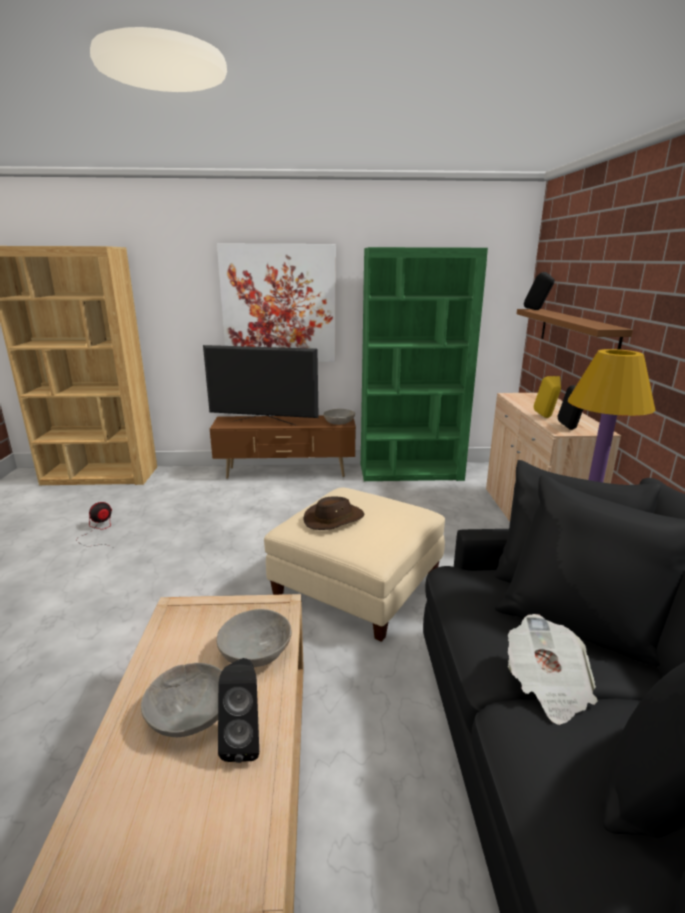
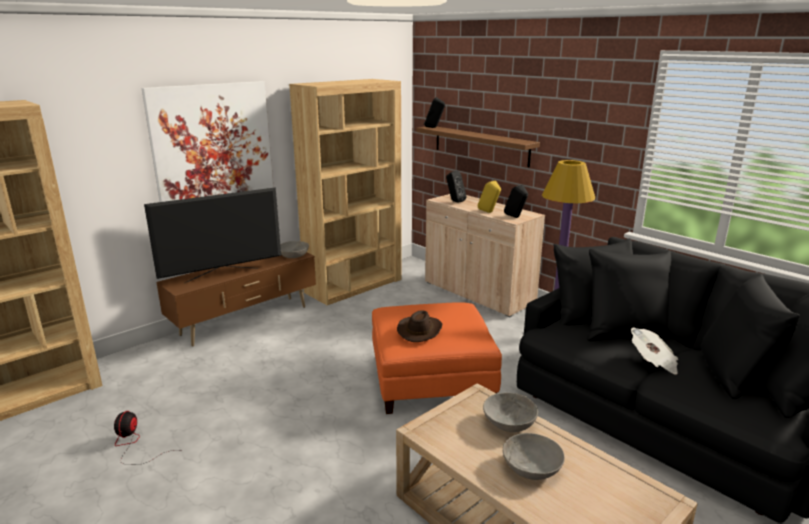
camera: 40 degrees left, 0 degrees up
black speaker [218,658,259,763] -> black speaker moved to [446,171,466,202]
beige ottoman [264,487,445,642] -> orange ottoman [372,302,502,414]
green bookcase [361,247,488,481] -> brown bookcase [289,79,402,305]

